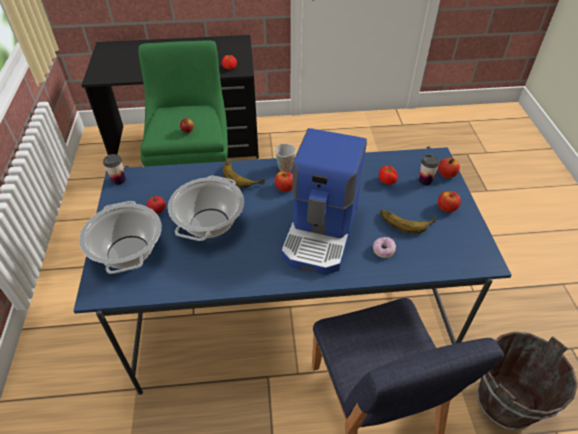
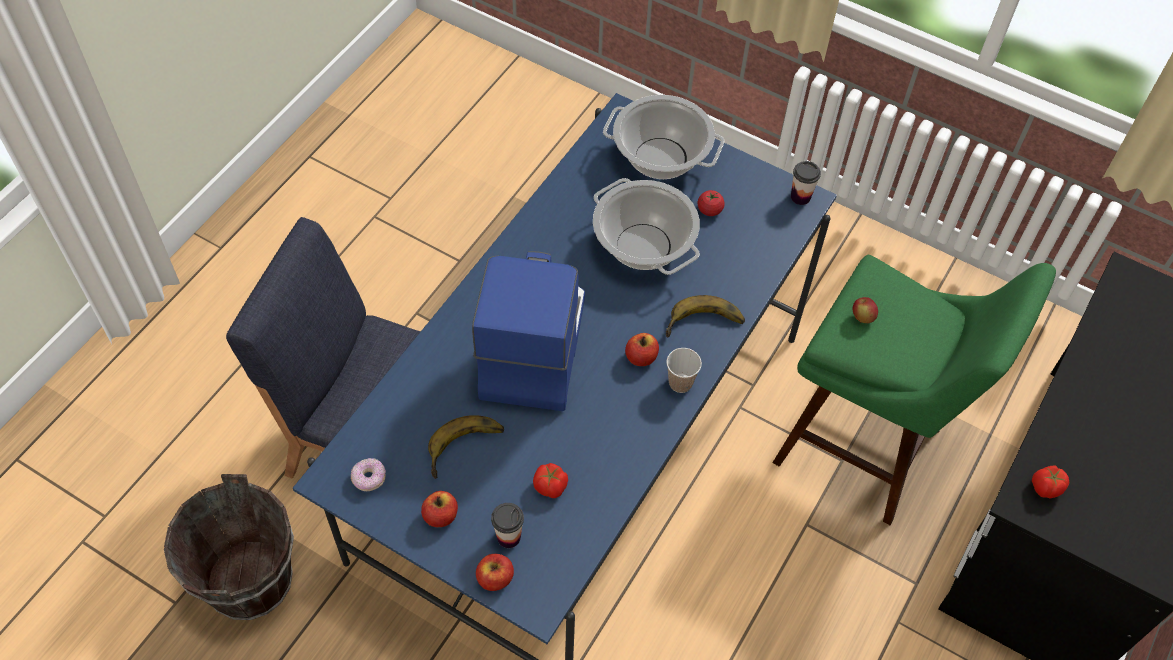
camera: 125 degrees right, 10 degrees up
coffee machine [281,128,367,275] -> coffee machine turned 45 degrees clockwise [472,251,585,411]
donut [373,237,396,258] -> donut moved to [351,458,386,491]

